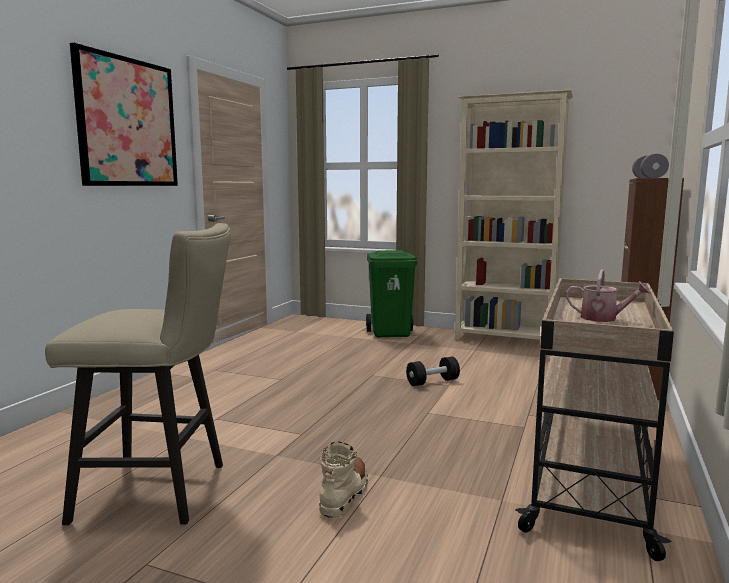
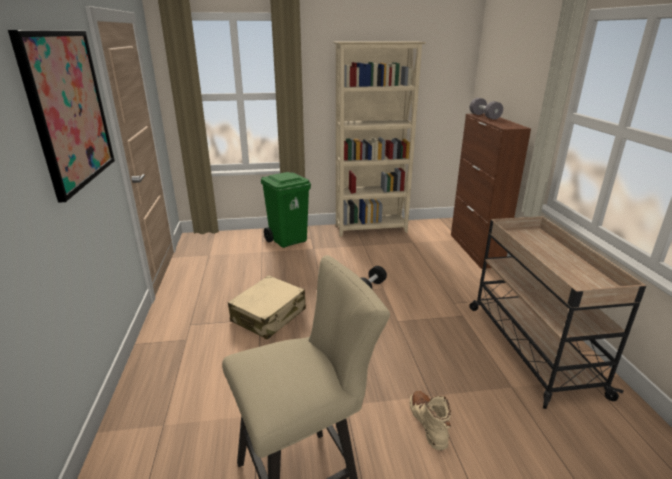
camera: 30 degrees left, 15 degrees up
watering can [566,269,651,322] -> none
none -> beige suitcase [228,275,306,340]

